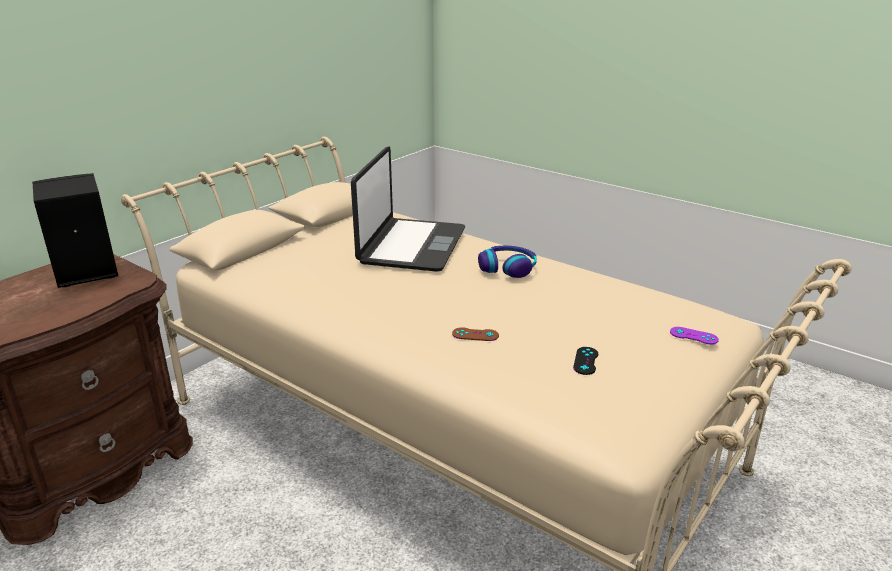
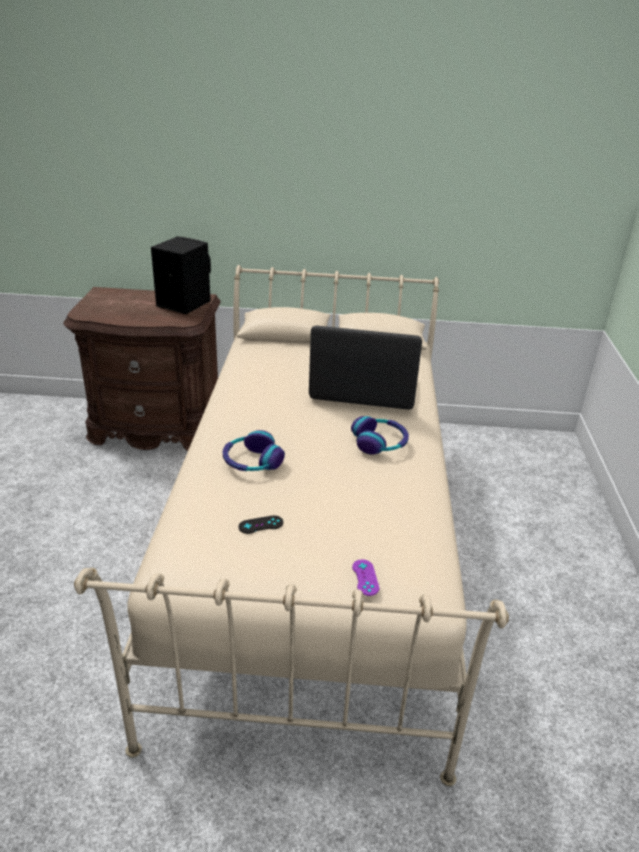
camera: 55 degrees right, 5 degrees up
laptop [351,146,465,272] -> laptop turned 150 degrees counterclockwise [309,326,422,410]
brown game controller [452,327,499,341] -> headphones [223,430,285,471]

